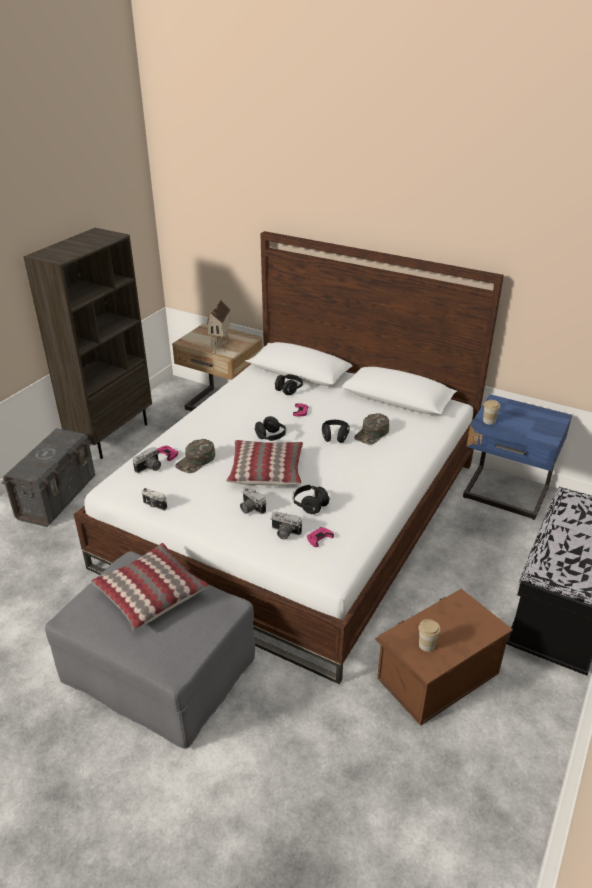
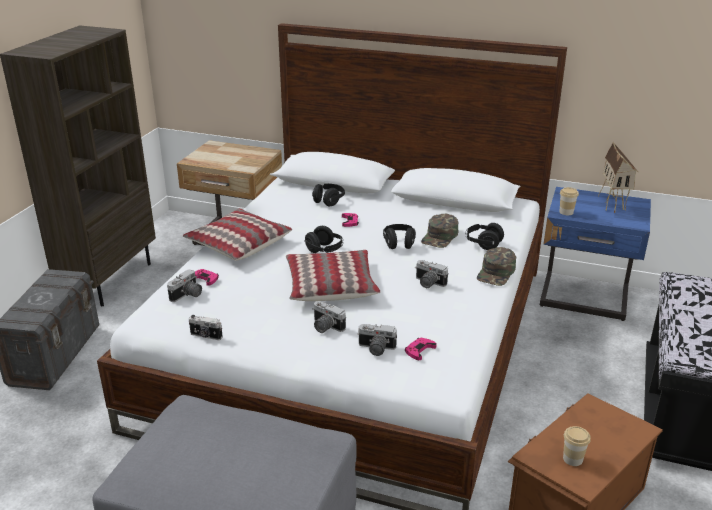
camera: 10 degrees left, 5 degrees down
pillow [91,543,209,631] -> pillow moved to [183,208,292,261]
green cap [175,439,215,473] -> green cap moved to [477,247,516,286]
toy house [207,299,231,353] -> toy house moved to [598,142,639,213]
black headphones [293,485,330,514] -> black headphones moved to [465,223,504,250]
none -> camera [416,260,448,288]

